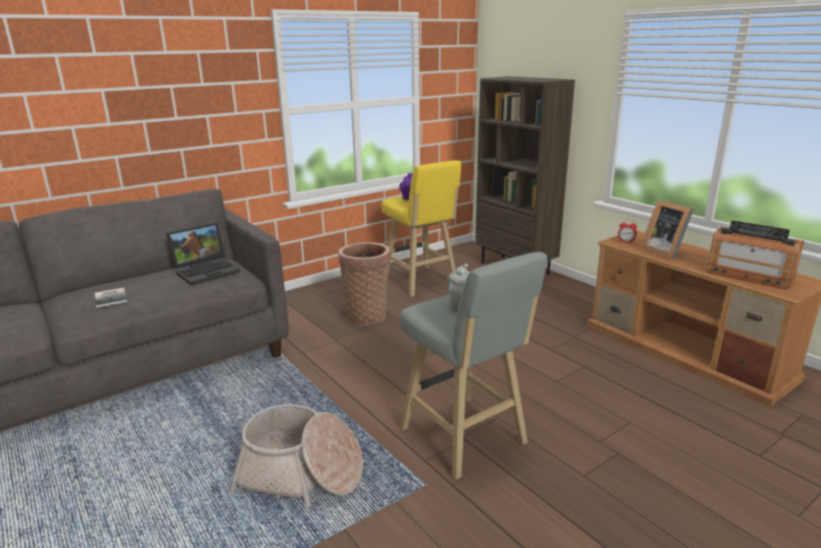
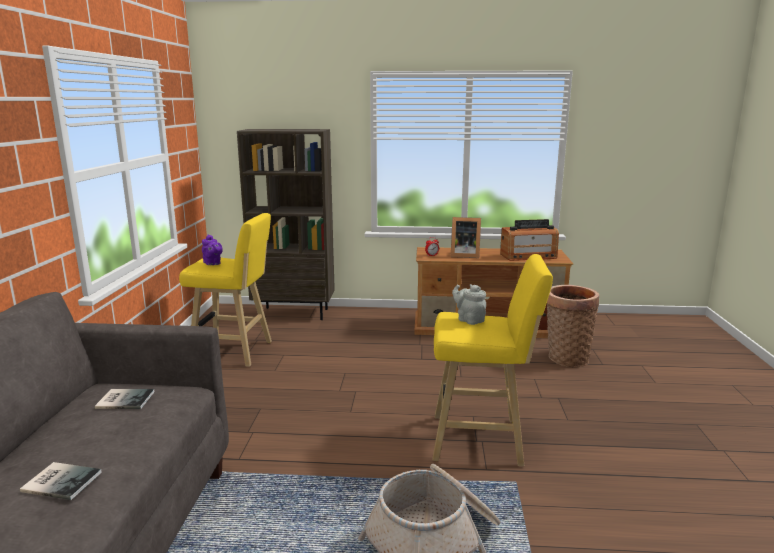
camera: 50 degrees left, 5 degrees down
laptop [166,223,241,285] -> book [95,389,155,409]
basket [339,242,391,326] -> basket moved to [547,285,599,367]
grey stool [399,252,547,480] -> yellow stool [433,254,553,466]

